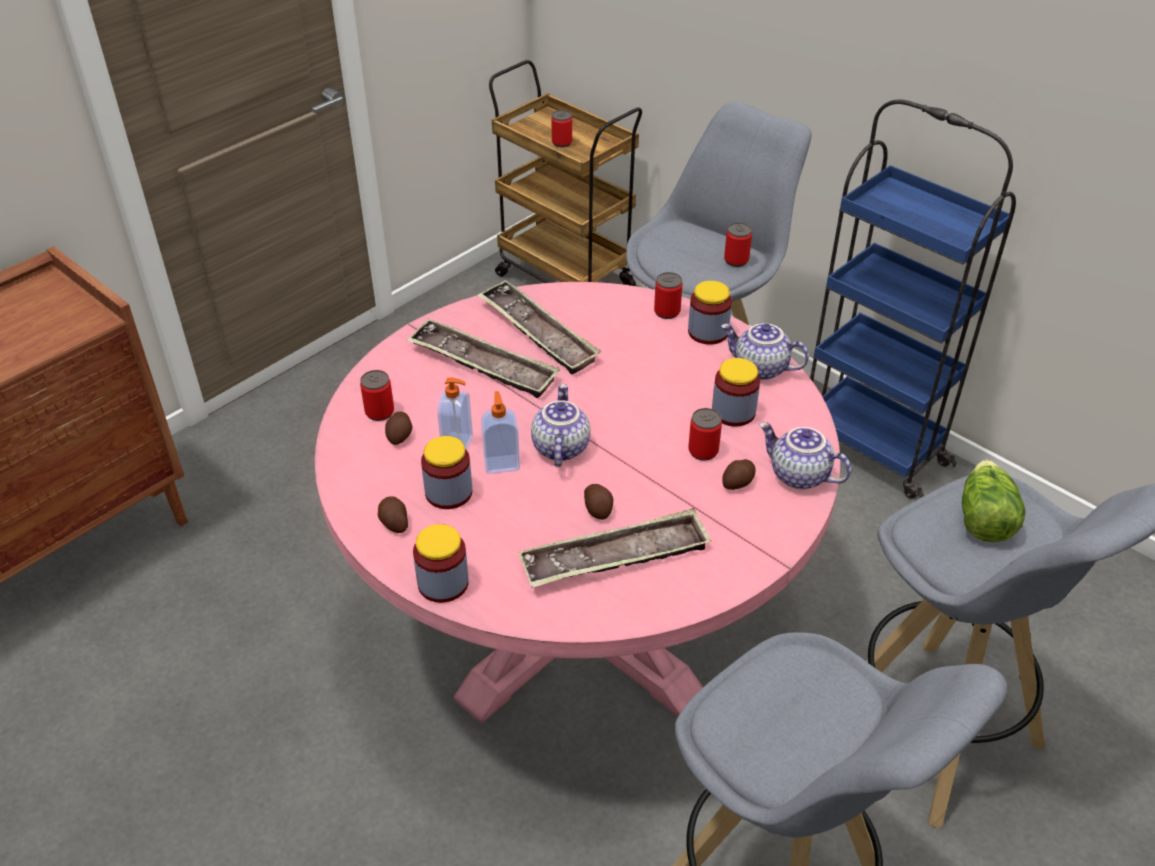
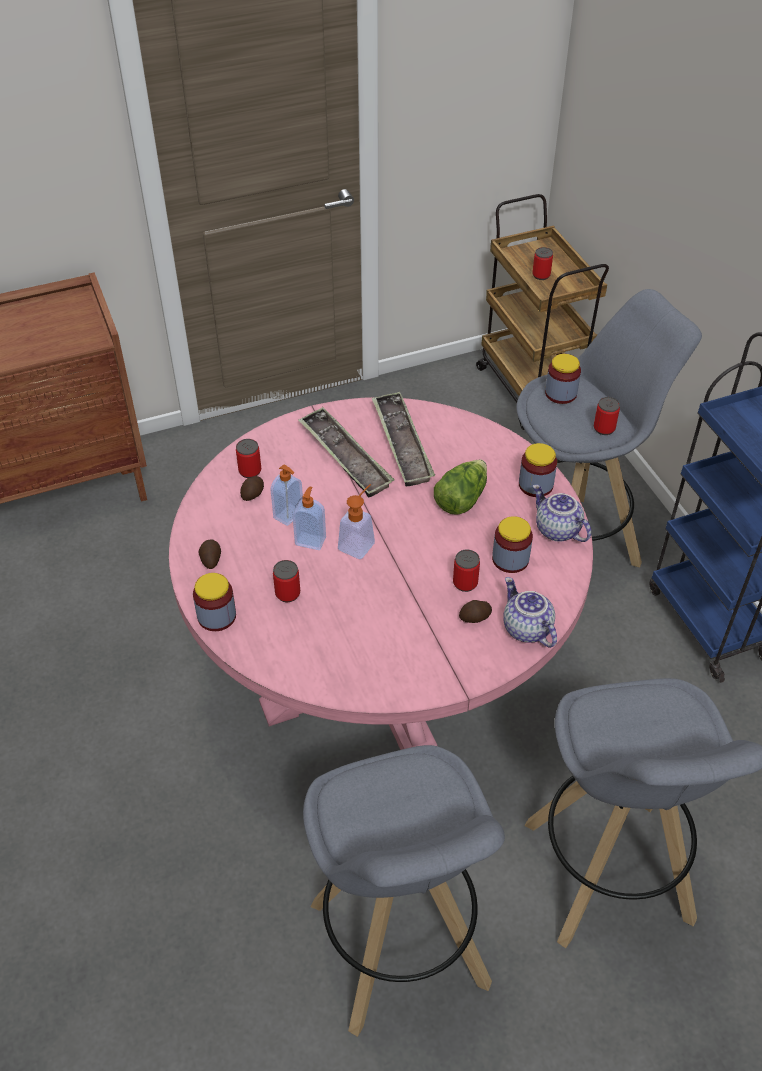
camera: 25 degrees right, 5 degrees up
jar [421,436,472,509] -> jar moved to [545,354,581,404]
tray [518,508,712,588] -> none
teapot [531,384,590,467] -> soap dispenser [338,484,375,559]
potato [584,484,613,520] -> none
can [654,272,682,319] -> can moved to [273,560,300,602]
lettuce [962,460,1026,542] -> lettuce moved to [434,460,487,515]

